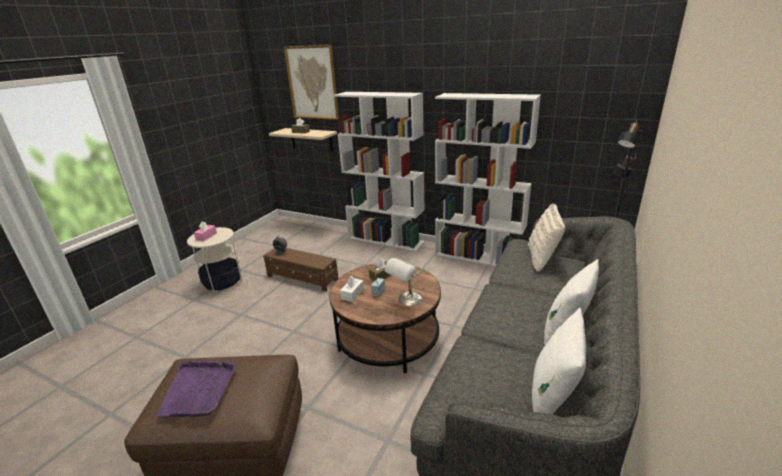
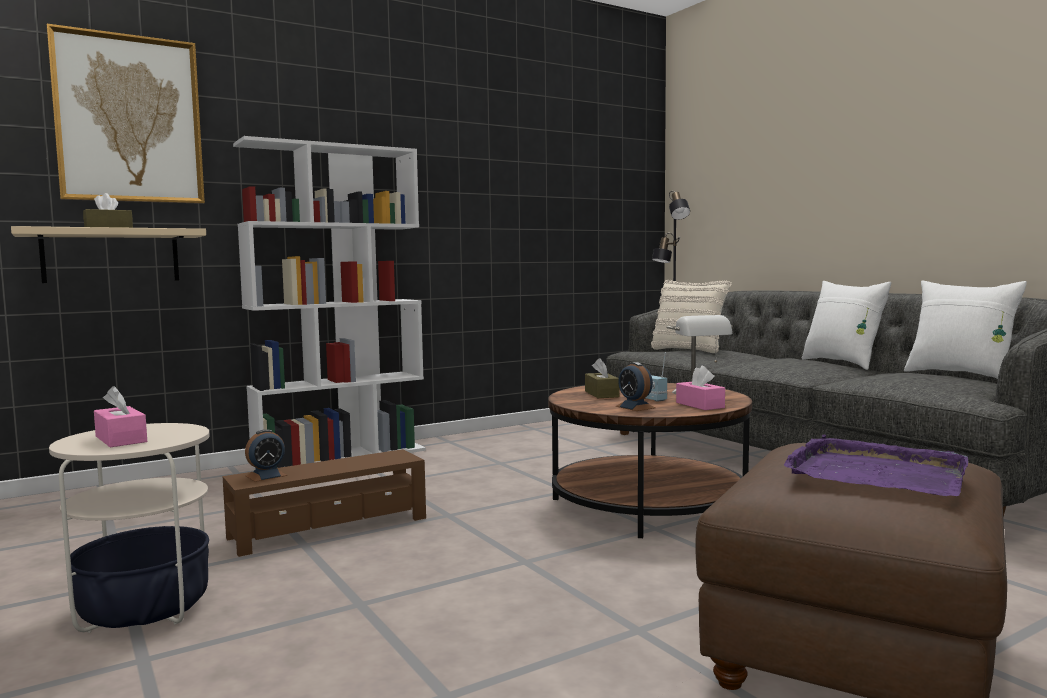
camera: 60 degrees left, 20 degrees down
white tissue box [340,276,364,302] -> alarm clock [616,362,655,411]
white bookcase [435,93,541,267] -> none
none -> pink tissue box [676,366,725,410]

